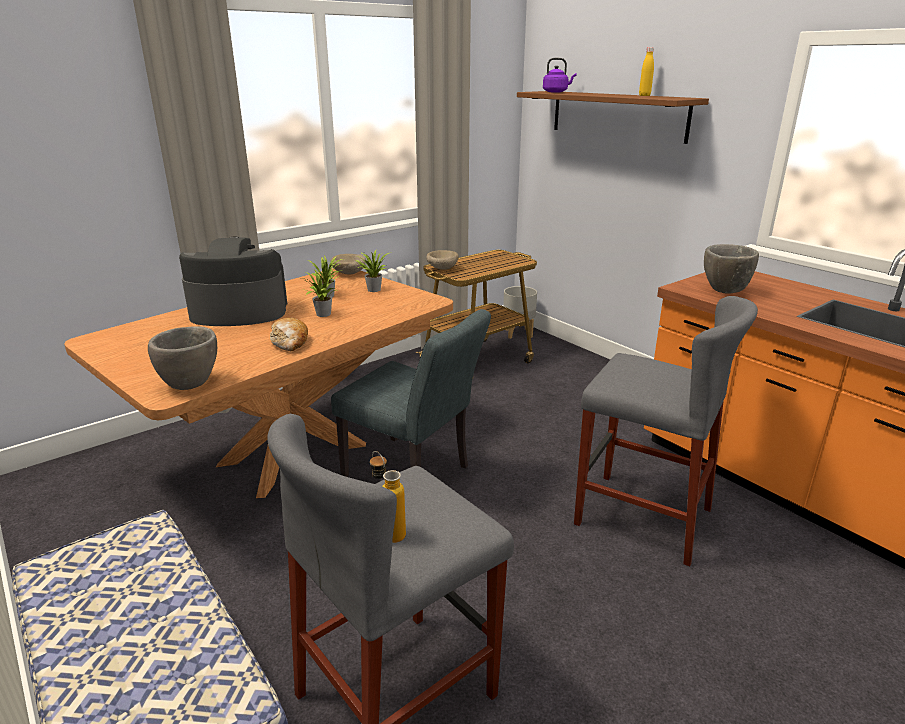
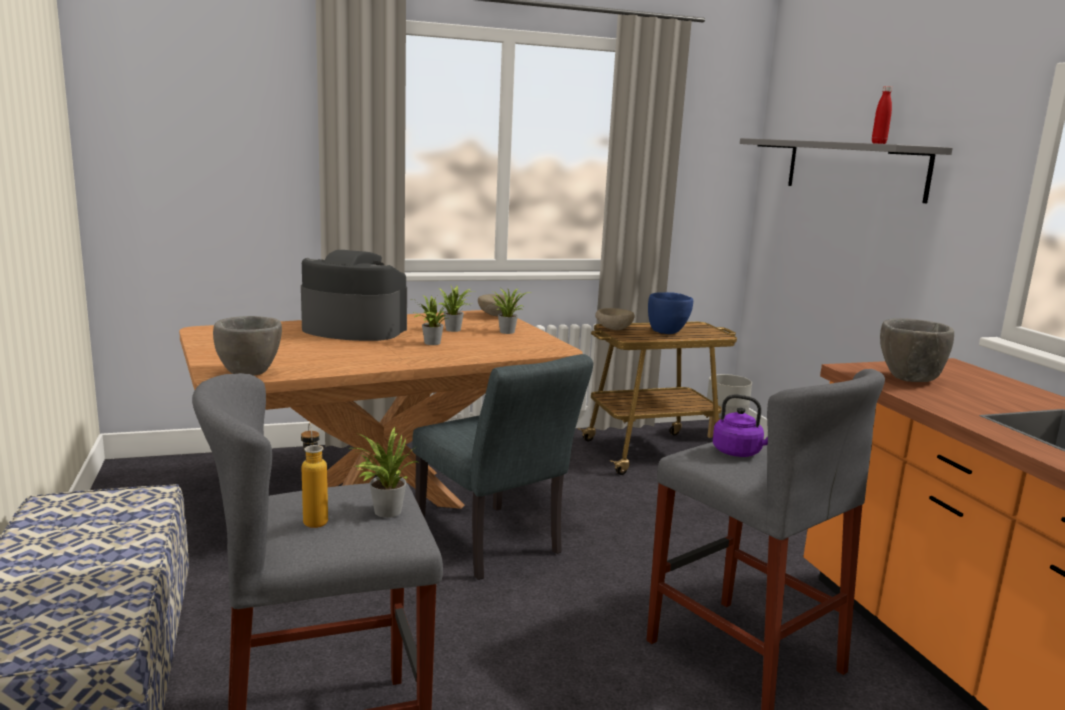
camera: 20 degrees right, 10 degrees down
bread [270,318,308,351] -> none
brown shelf [517,91,709,144] -> grey shelf [740,138,953,203]
purple kettle [543,58,577,92] -> purple kettle moved to [713,394,768,457]
yellow bottle [639,47,654,96] -> red bottle [872,86,892,144]
none -> potted plant [352,427,420,518]
none -> blue bowl [648,292,693,334]

